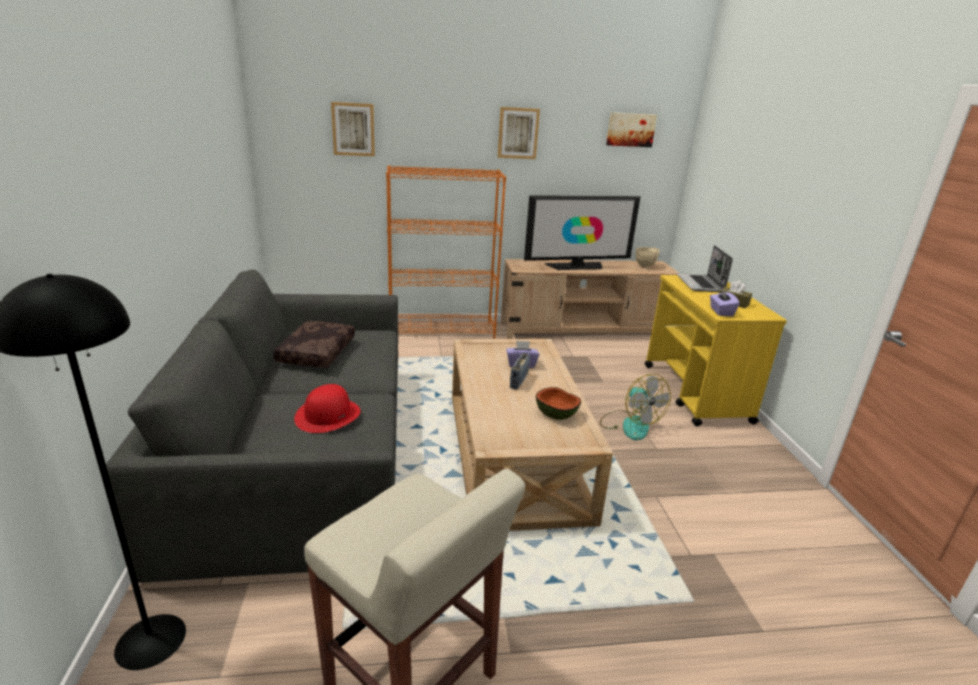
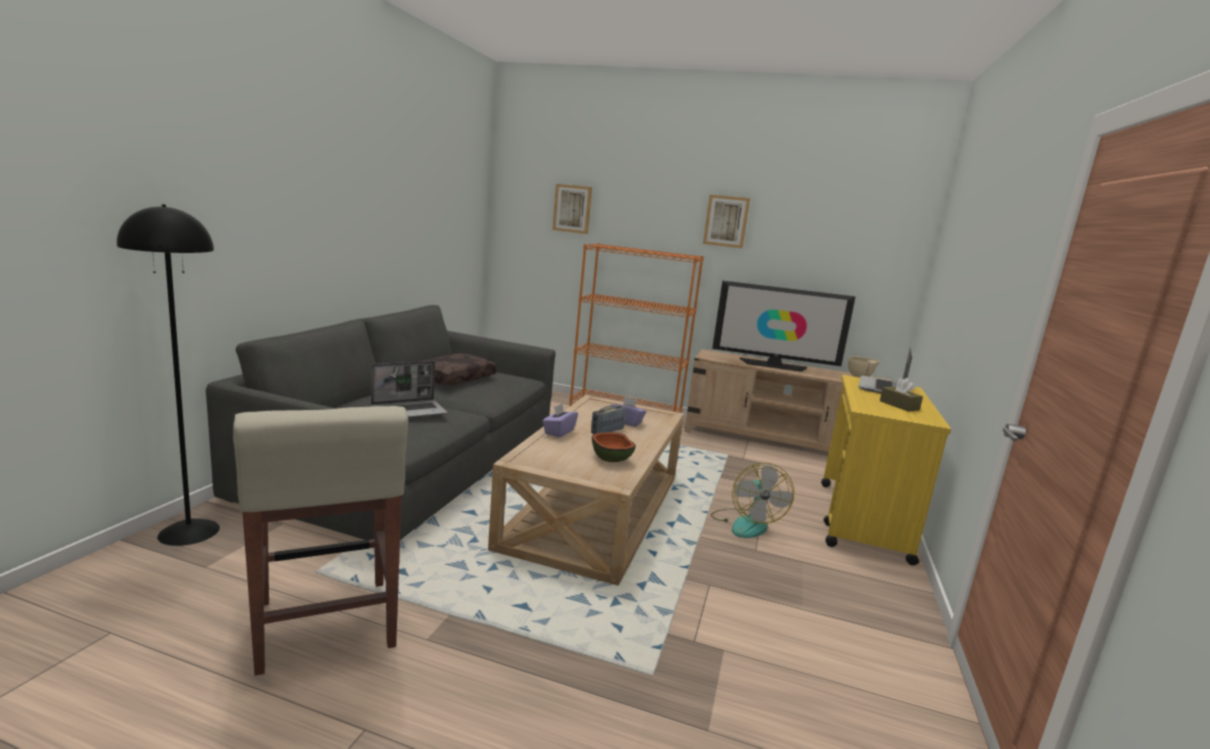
camera: 25 degrees right, 10 degrees down
red hat [294,384,361,433] -> laptop [371,361,448,418]
picture [606,112,657,147] -> none
purple tissue box [710,287,739,316] -> purple tissue box moved to [542,403,578,437]

